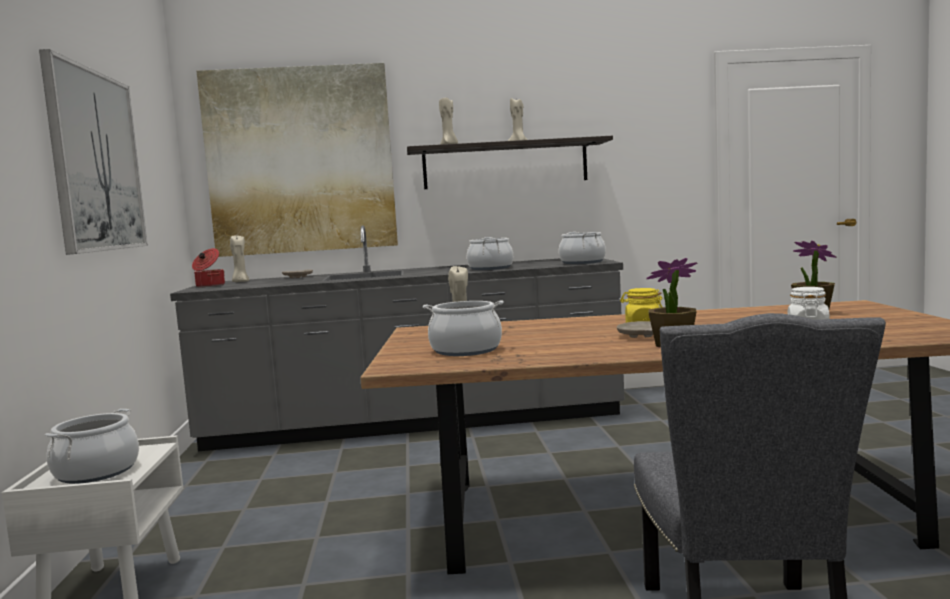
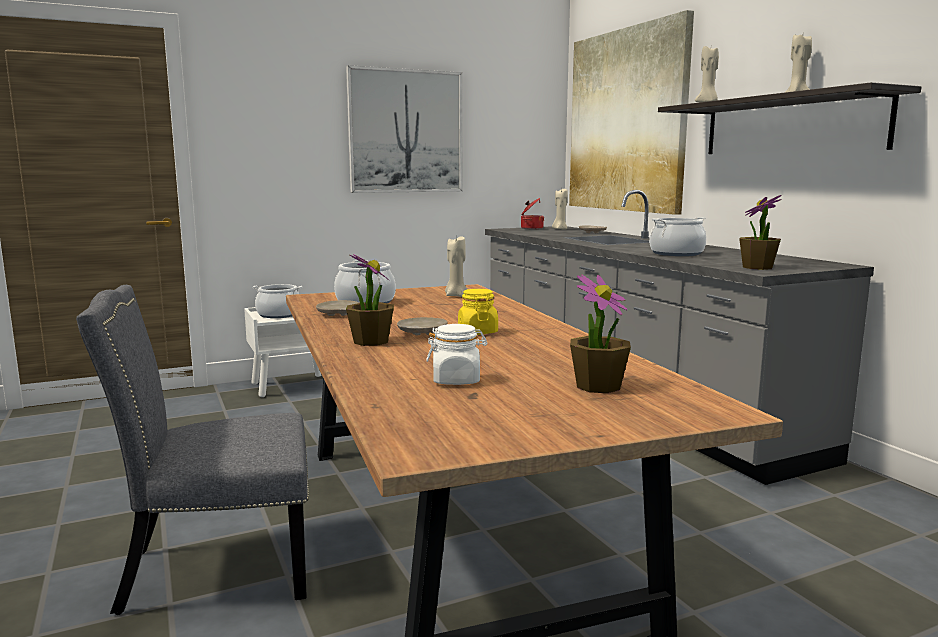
camera: 70 degrees right, 5 degrees up
cooking pot [559,232,606,264] -> potted plant [739,195,782,270]
none -> beige plate [316,300,359,316]

